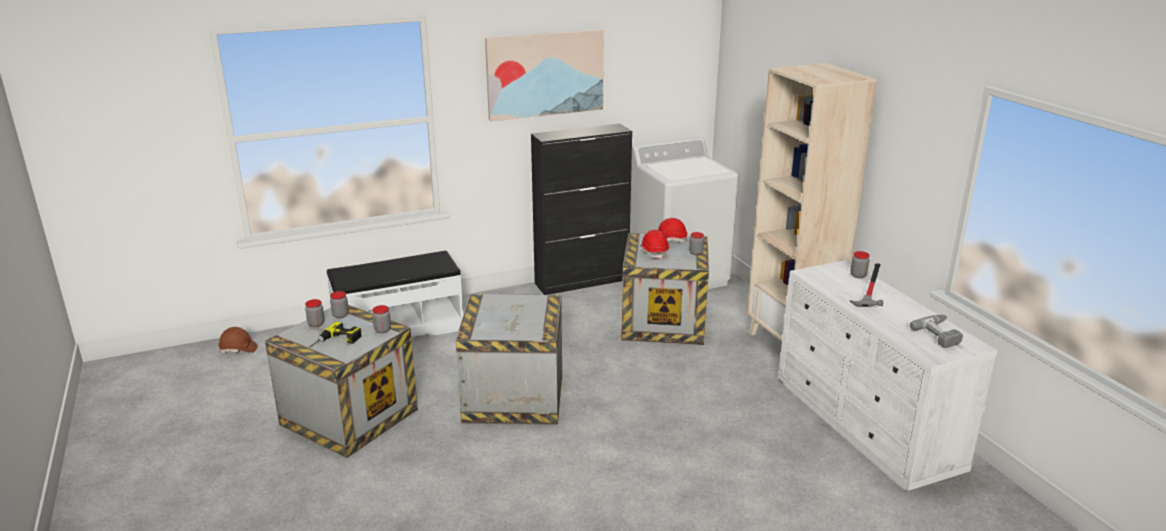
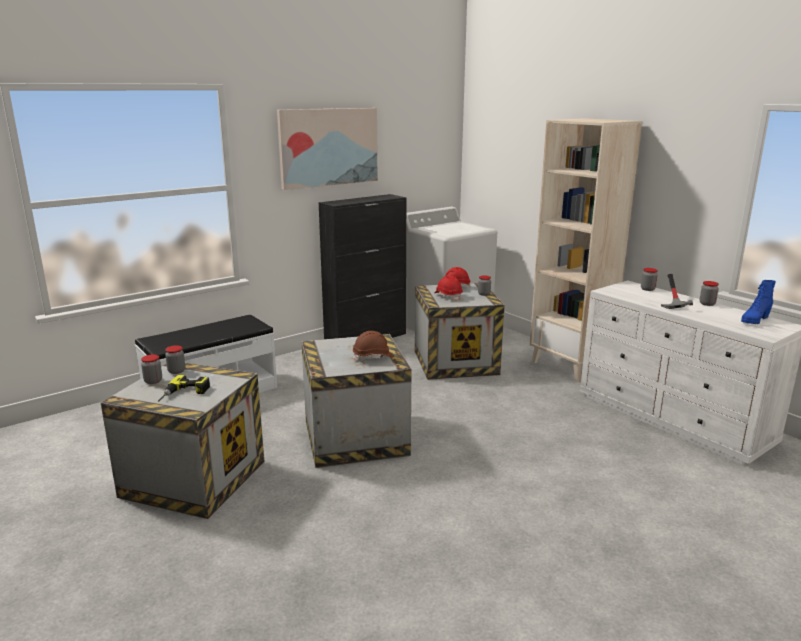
camera: 15 degrees left, 5 degrees down
brown hard hat [218,327,258,353] -> brown hard hat moved to [353,331,394,362]
jar [372,305,391,333] -> jar moved to [700,281,719,306]
power drill [910,315,963,348] -> blue boot [741,280,776,324]

